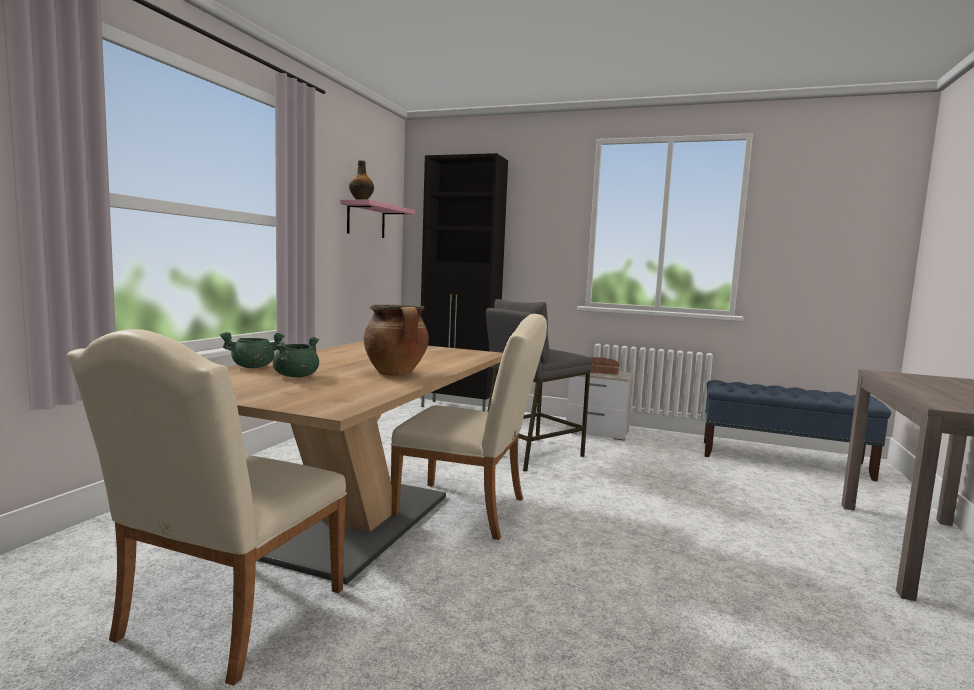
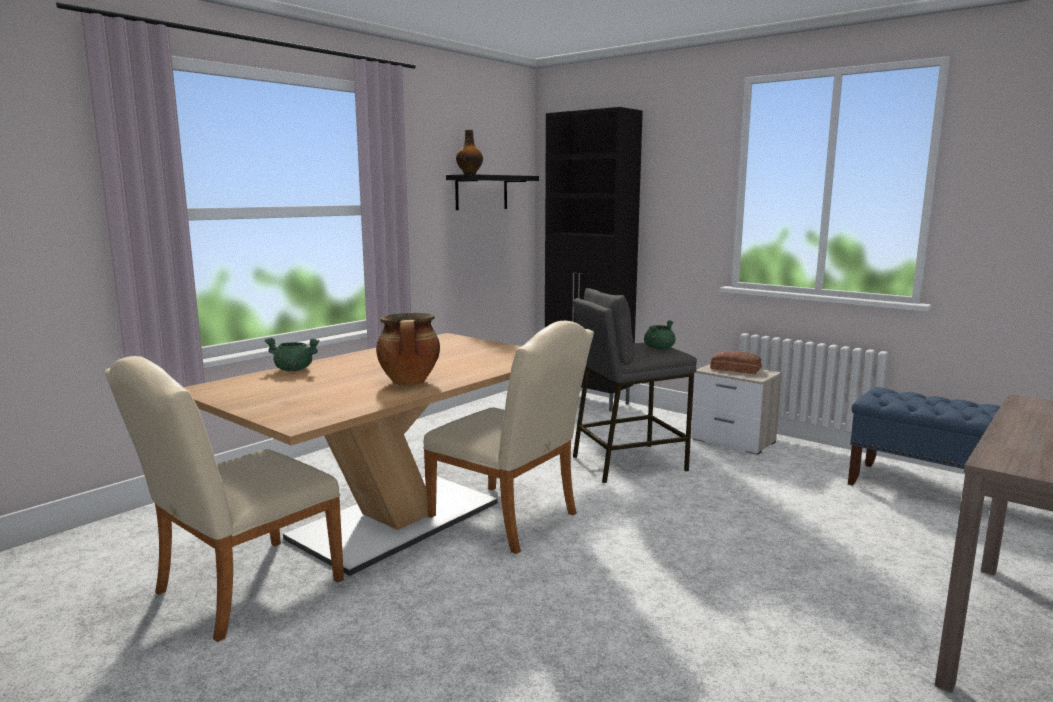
camera: 20 degrees right, 5 degrees up
green cooking pot [273,337,319,377] -> green cooking pot moved to [644,320,676,349]
pink shelf [340,199,415,238] -> black shelf [446,174,539,210]

